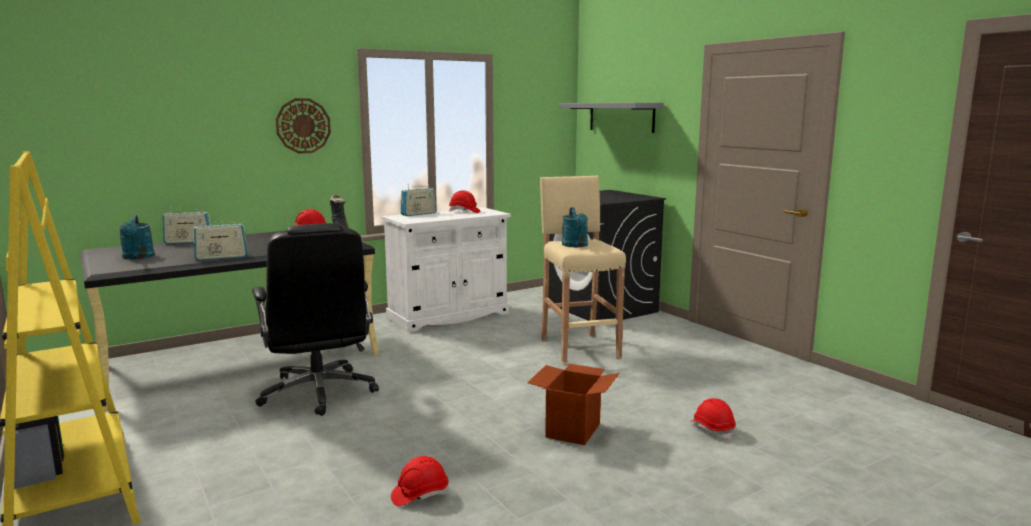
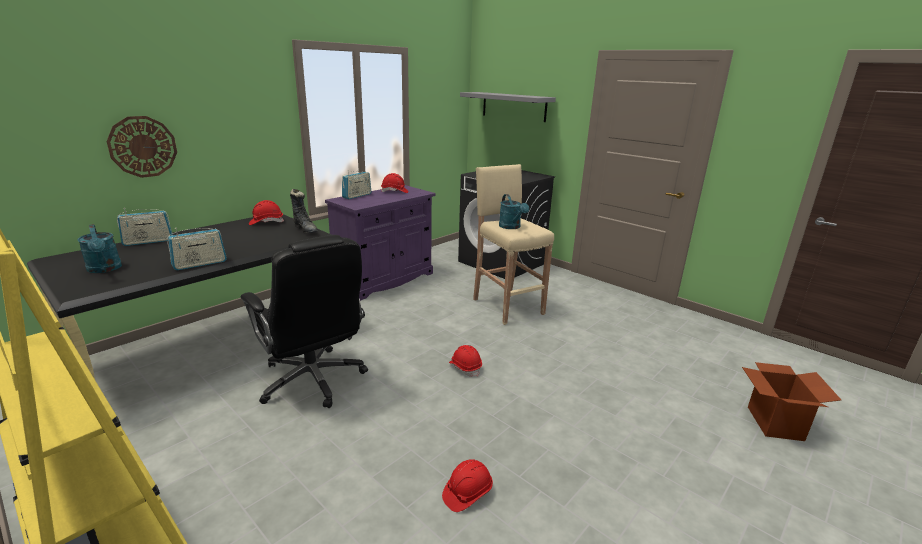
camera: 15 degrees left, 10 degrees up
wall clock [276,98,331,154] -> wall clock moved to [107,116,177,178]
white cabinet [381,207,511,332] -> purple cabinet [325,185,436,301]
cardboard box [527,364,620,445] -> cardboard box moved to [742,362,841,441]
red hard hat [692,398,736,440] -> red hard hat moved to [449,345,482,377]

